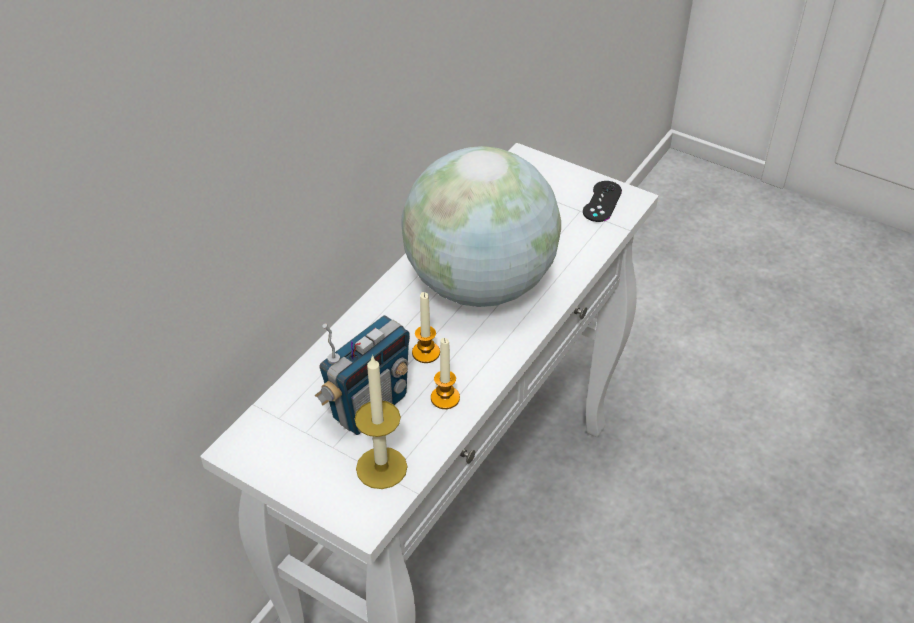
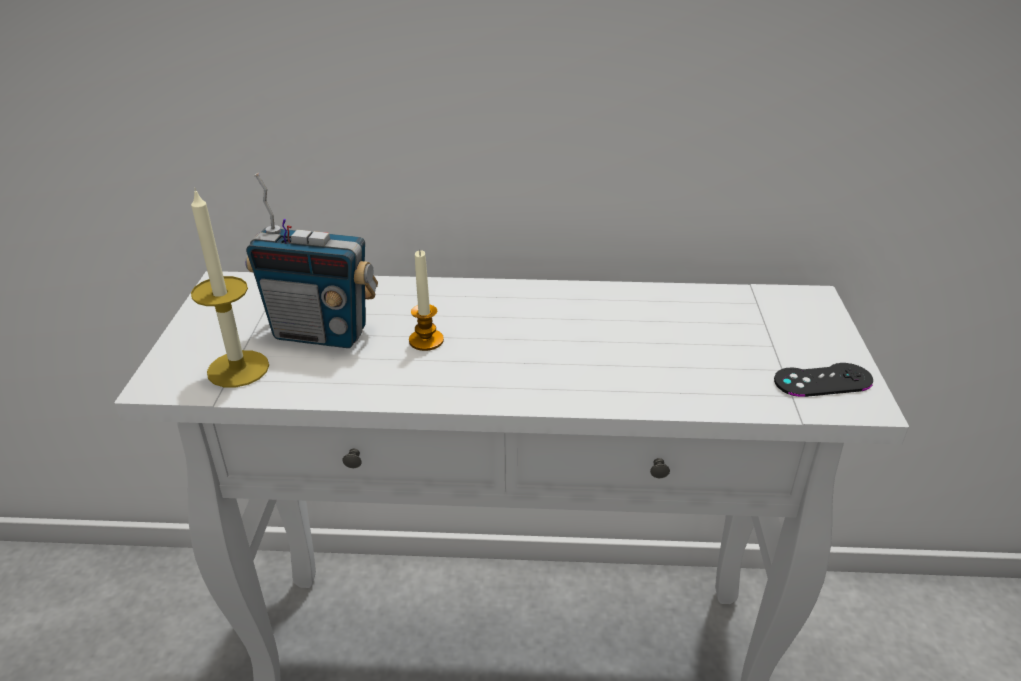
camera: 60 degrees right, 10 degrees down
globe [401,146,561,307] -> none
candle [431,338,460,409] -> none

